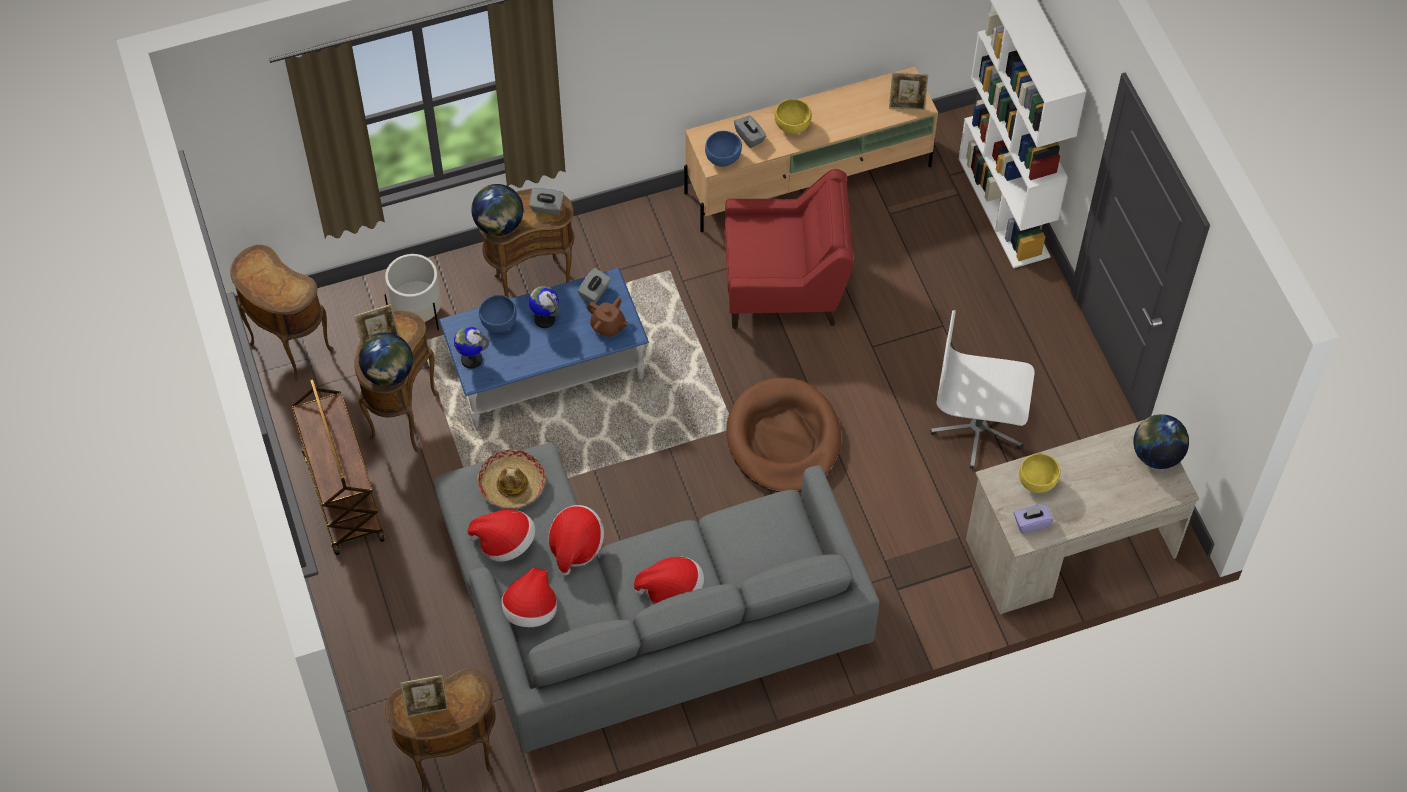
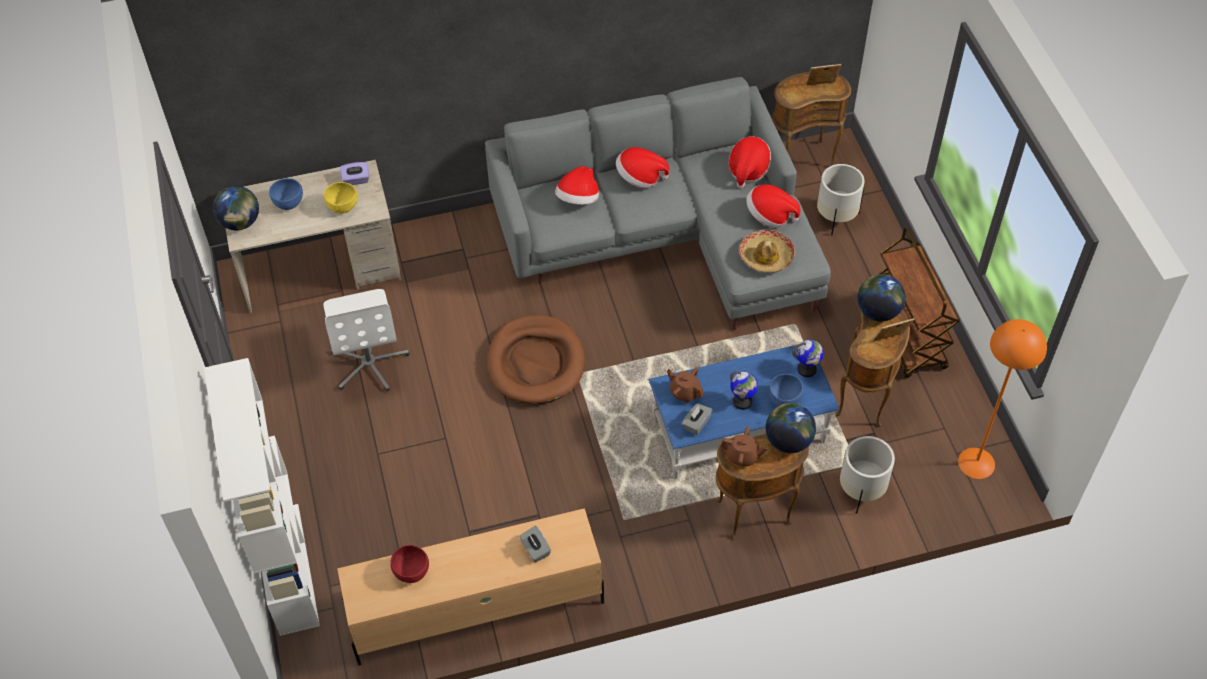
camera: 175 degrees left, 5 degrees down
brown side table [230,245,334,381] -> orange floor lamp [958,319,1047,479]
grey tissue box [529,187,564,215] -> brown teapot [721,426,768,466]
hat [548,505,604,576] -> hat moved to [555,166,599,205]
blue bowl [705,131,742,167] -> blue bowl moved to [269,178,303,210]
red armchair [724,169,854,329] -> none
yellow bowl [774,99,812,134] -> none
picture frame [889,72,928,110] -> none
white office chair [930,310,1035,469] -> white office chair turned 60 degrees clockwise [323,289,410,392]
none -> red bowl [390,545,429,583]
none -> white planter [817,164,865,235]

